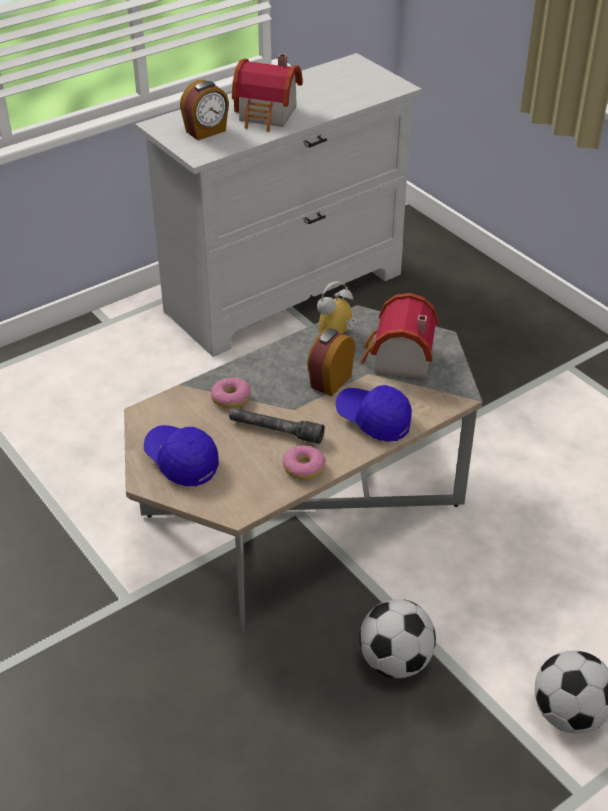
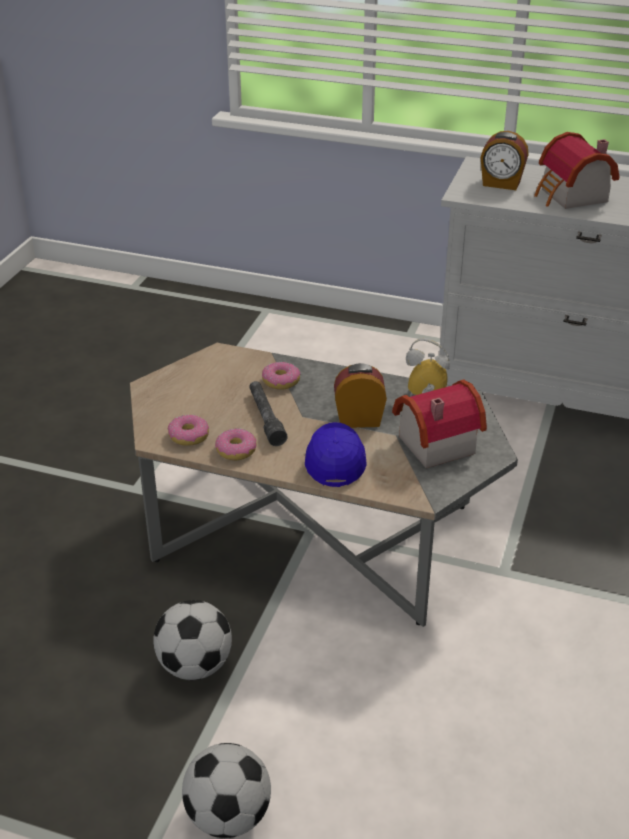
camera: 55 degrees right, 5 degrees down
blue cap [144,425,219,486] -> none
none -> donut [168,415,209,446]

